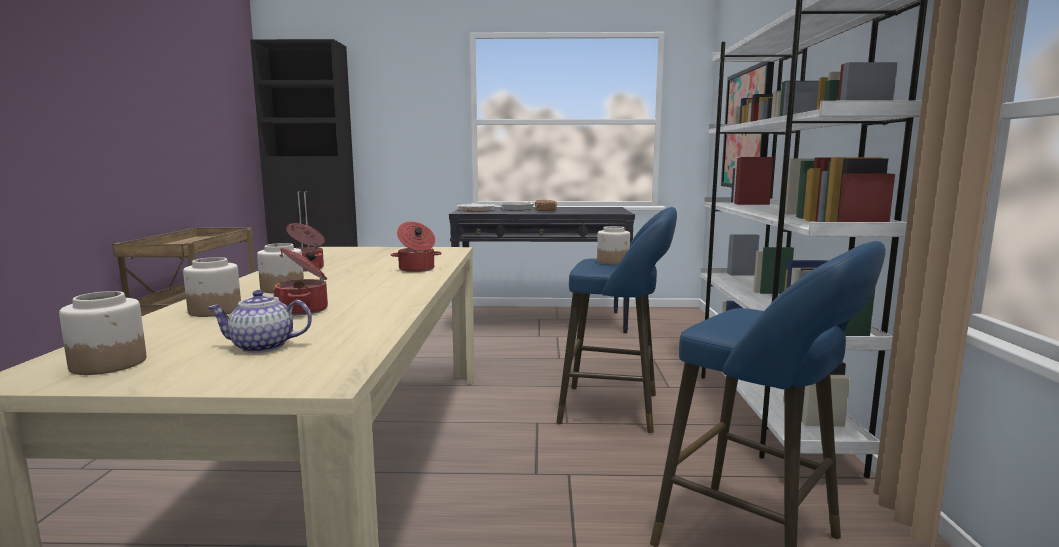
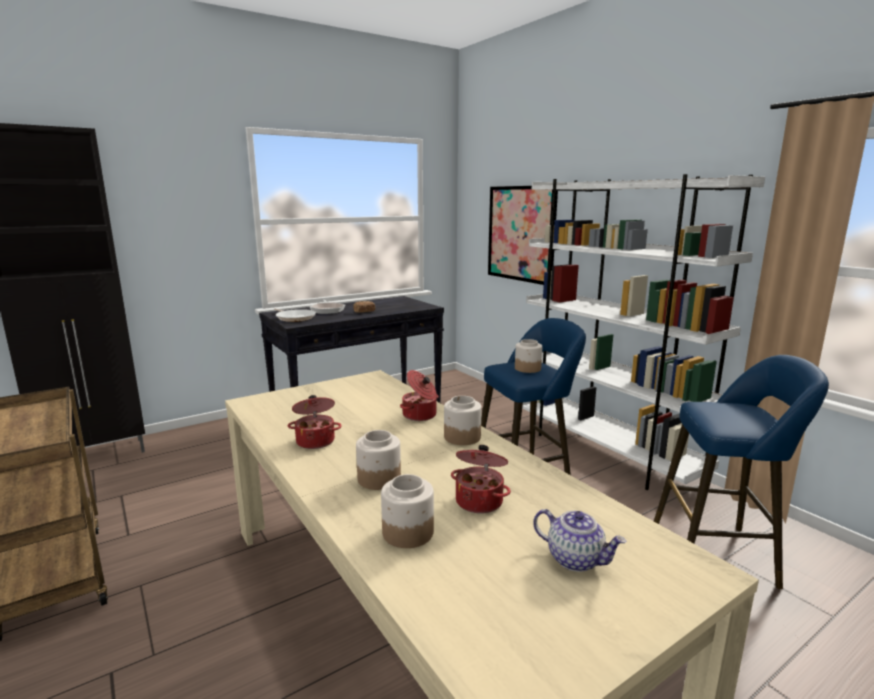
camera: 35 degrees left, 5 degrees up
jar [59,291,146,375] -> jar moved to [444,396,482,445]
teapot [207,290,312,353] -> teapot turned 105 degrees counterclockwise [533,509,626,572]

